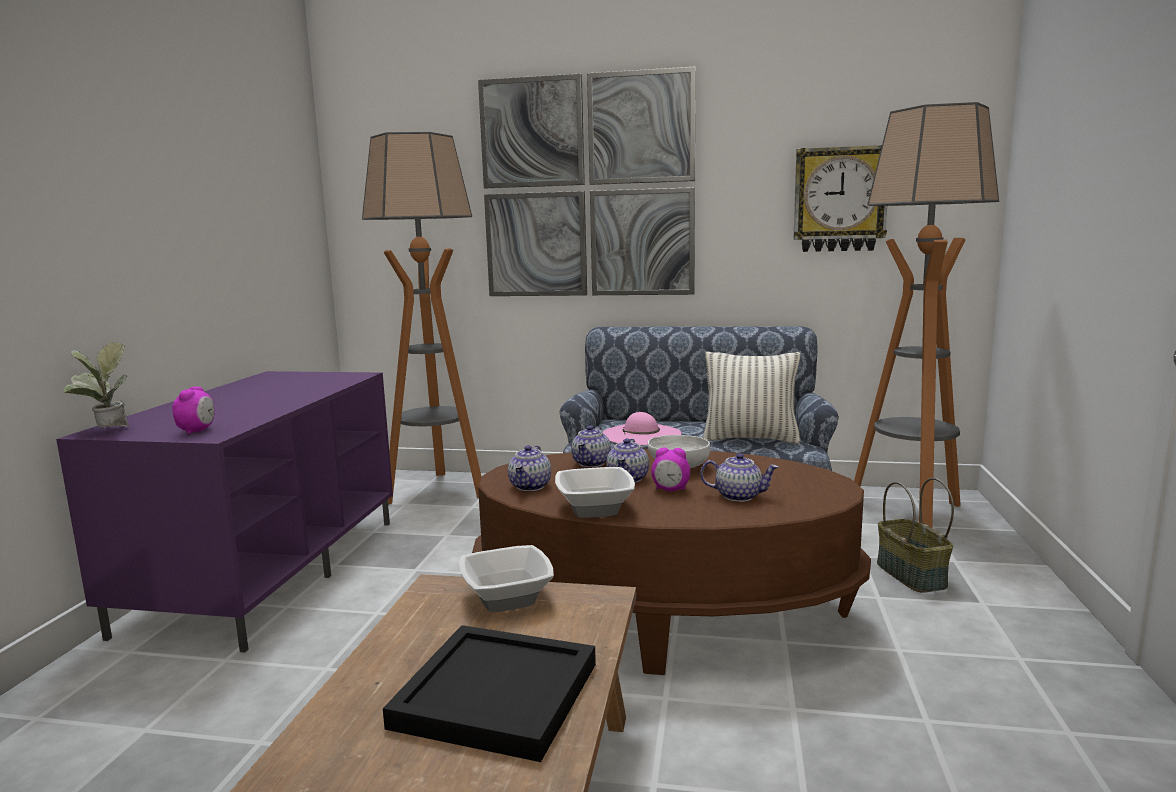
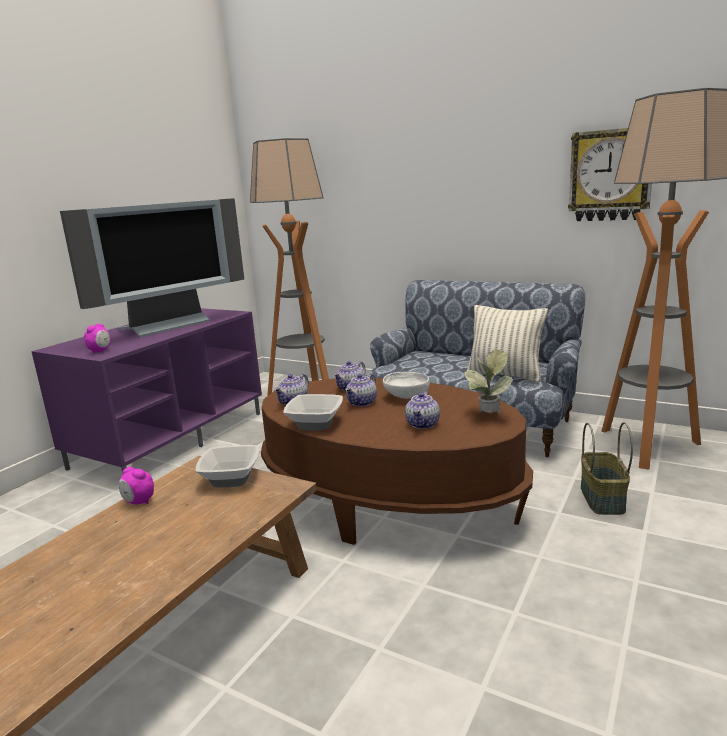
camera: 20 degrees right, 5 degrees up
potted plant [64,342,129,428] -> potted plant moved to [464,349,512,413]
black tray [383,625,596,762] -> none
picture [478,66,696,296] -> none
pink hat [603,412,682,445] -> none
alarm clock [651,448,690,491] -> alarm clock moved to [119,467,154,504]
teapot [700,453,779,502] -> teapot turned 75 degrees clockwise [405,391,440,429]
none -> television [60,198,244,337]

